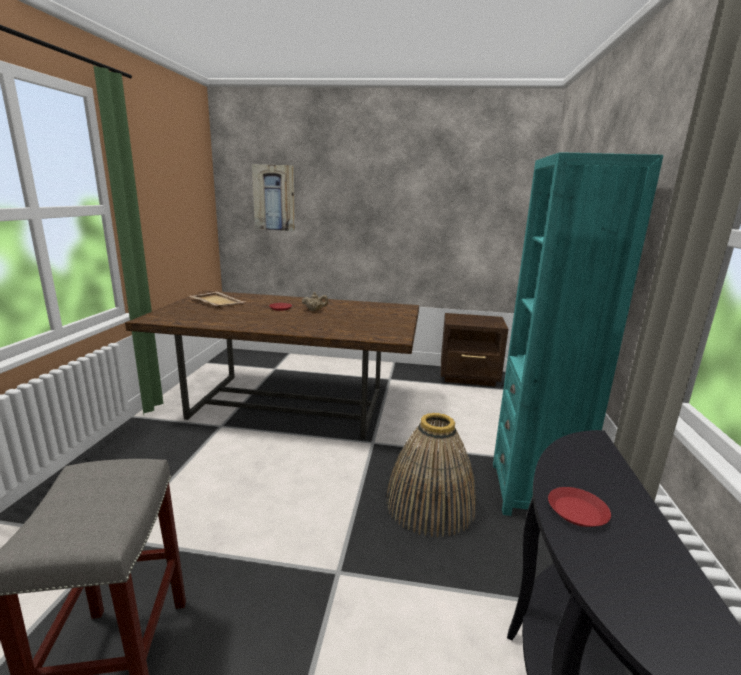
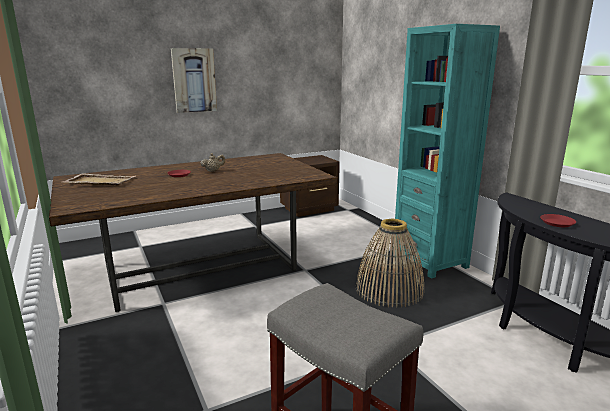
camera: 35 degrees left, 0 degrees up
picture [252,164,295,231] -> picture moved to [171,48,217,113]

